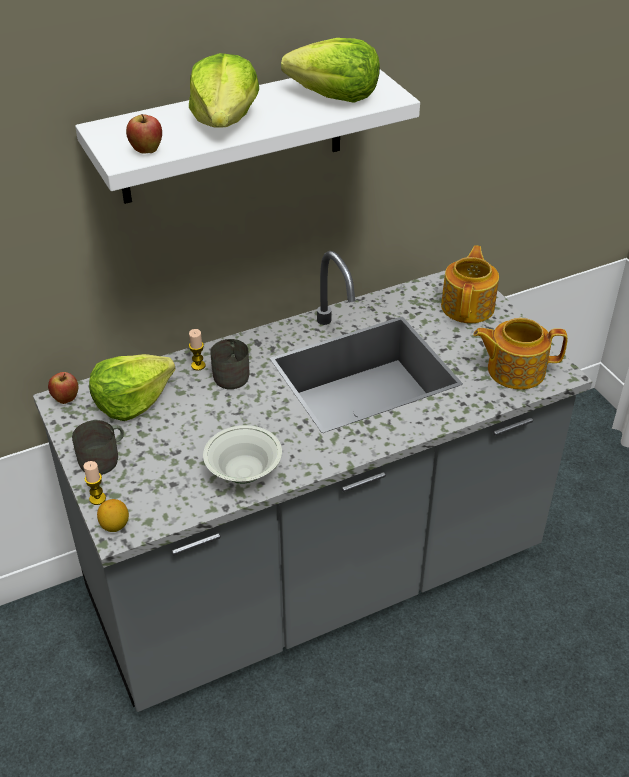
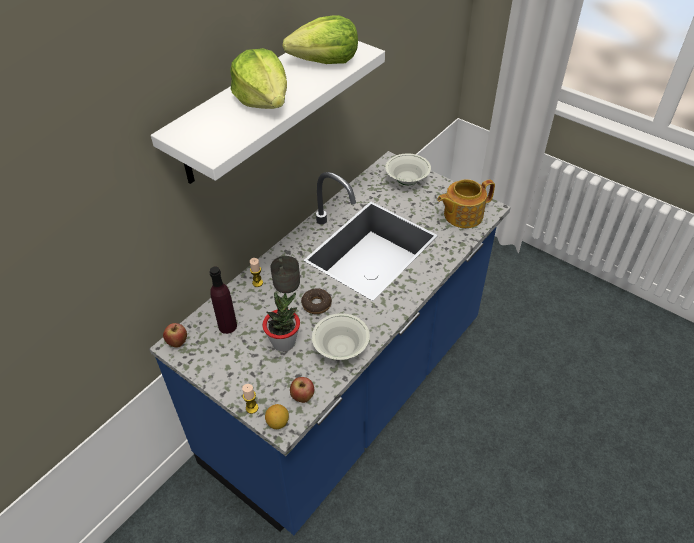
camera: 25 degrees left, 5 degrees up
grey counter [33,251,592,712] -> blue counter [149,151,511,535]
grey mug [72,420,124,475] -> none
lettuce [89,354,176,421] -> purple bottle [209,267,237,334]
apple [126,114,162,154] -> apple moved to [290,377,314,403]
teapot [441,245,499,323] -> white bowl [385,154,431,185]
none -> potted plant [262,292,300,352]
none -> donut [301,288,332,314]

